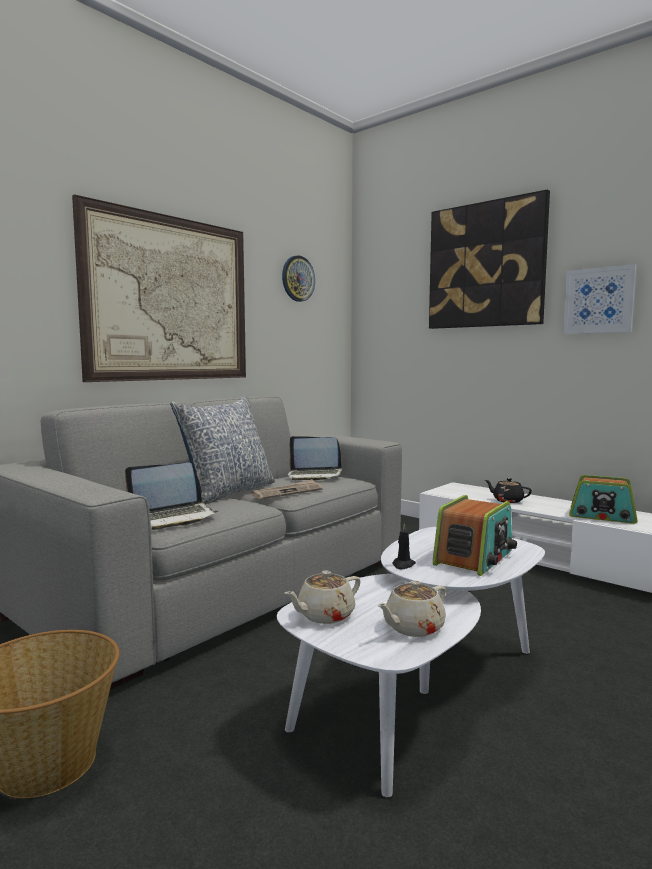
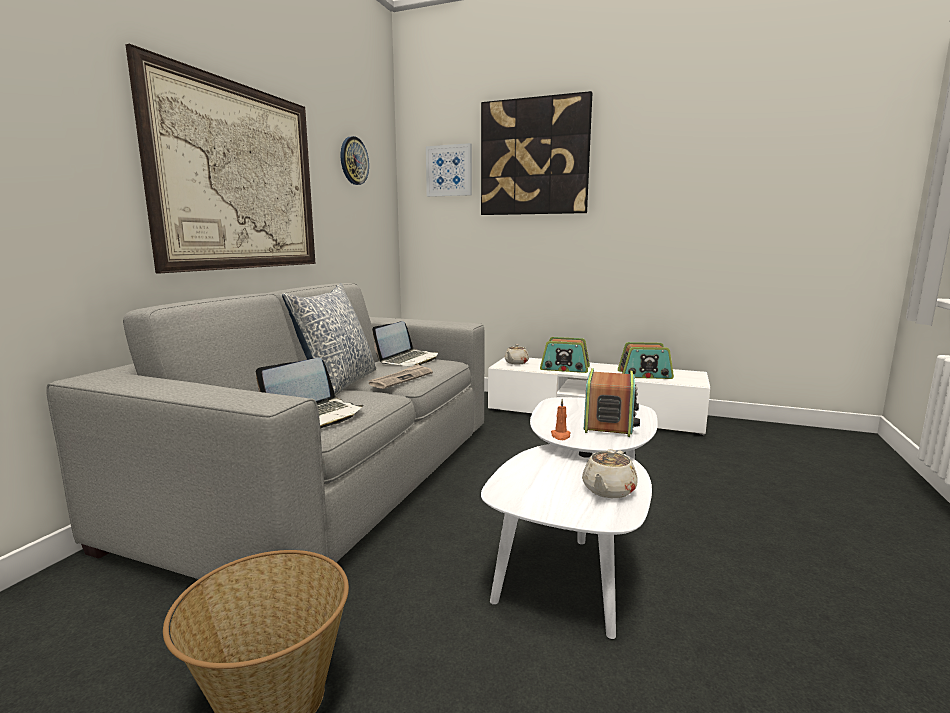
camera: 20 degrees left, 5 degrees up
beige teapot [284,571,361,624] -> beige teapot moved to [505,344,529,365]
laptop [287,436,344,481] -> laptop turned 45 degrees counterclockwise [372,321,438,367]
black candle [392,523,416,569] -> orange candle [551,399,571,440]
black teapot [485,478,532,503] -> radio [540,337,590,373]
picture [563,264,637,334] -> picture moved to [426,143,472,197]

